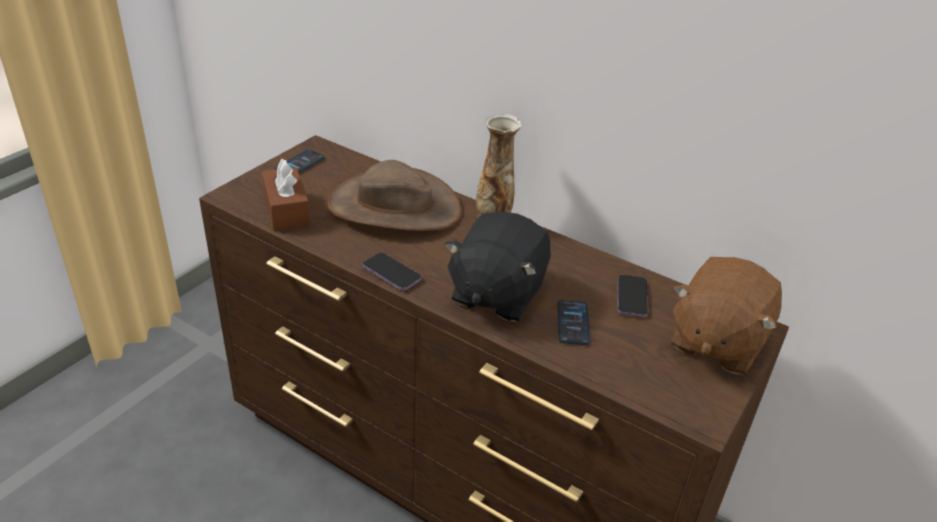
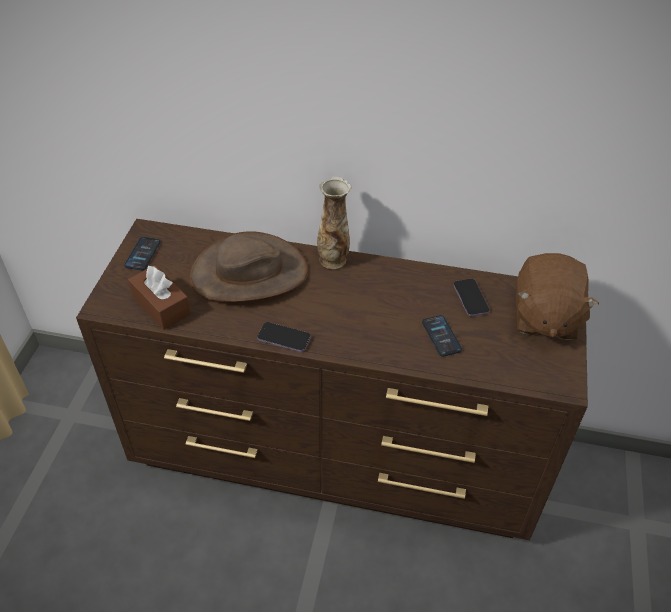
camera: 20 degrees left, 10 degrees up
black plush toy [445,212,551,322] -> none

